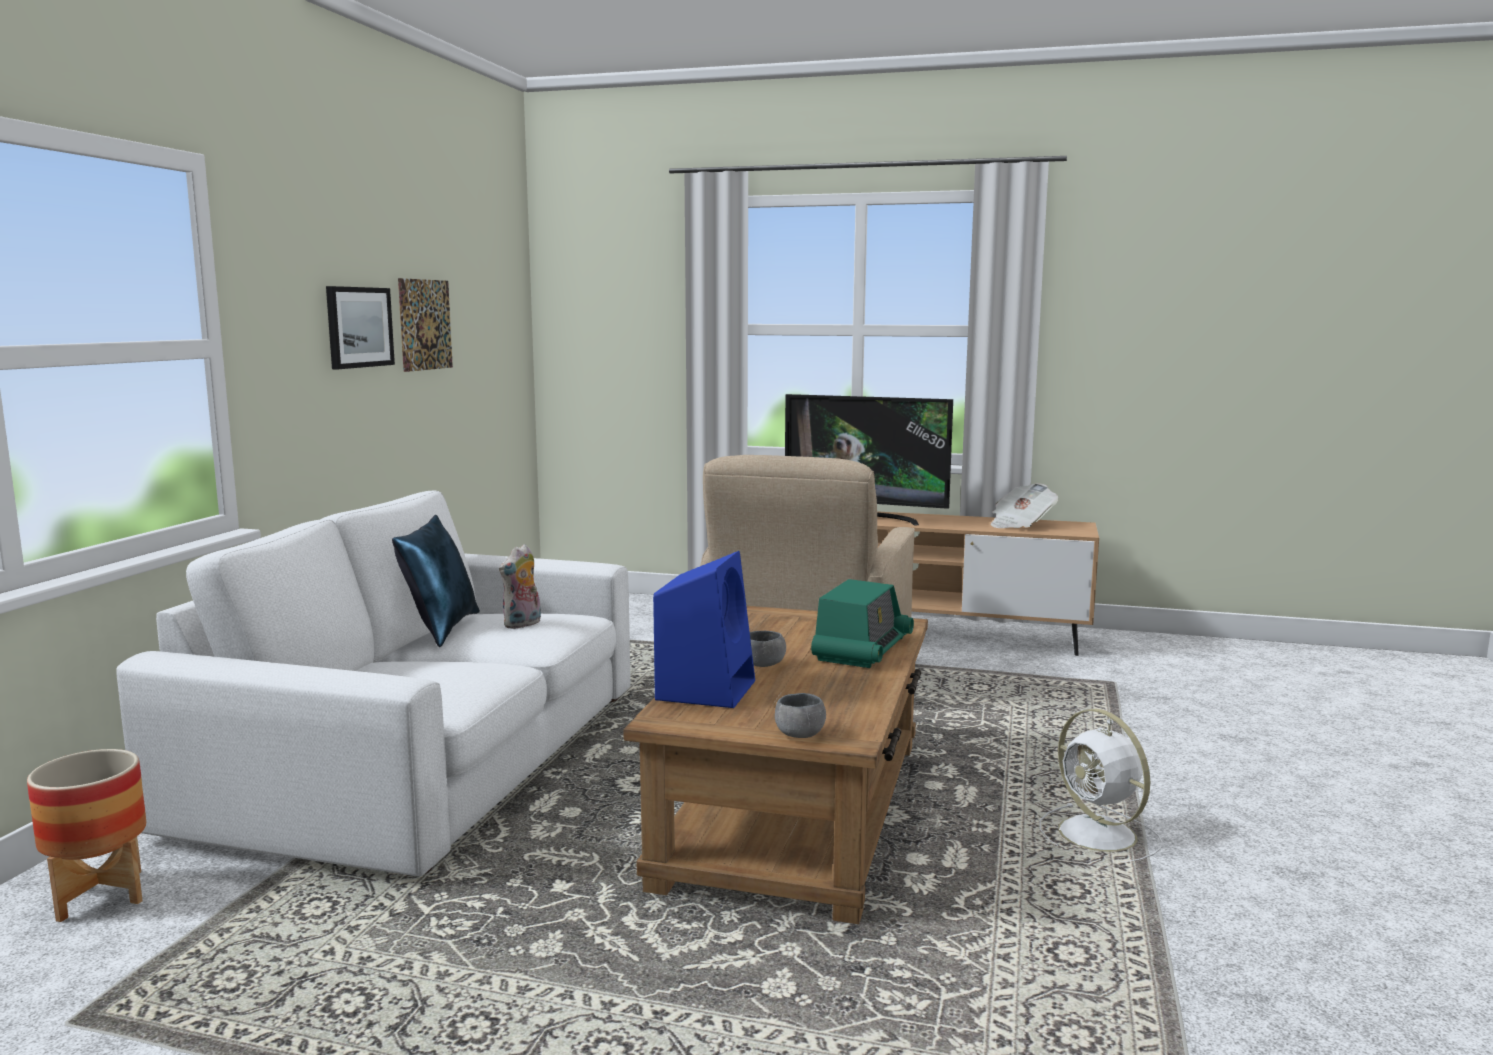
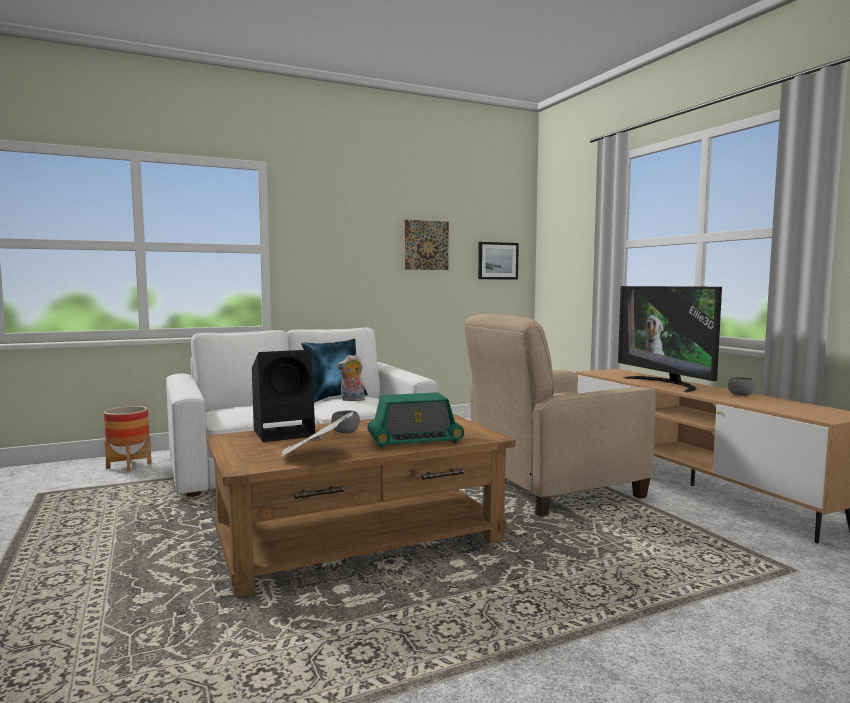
camera: 50 degrees right, 5 degrees down
picture [326,286,395,369] -> picture moved to [478,242,519,279]
blue speaker [653,551,755,708] -> black speaker [252,350,315,442]
grey bowl [775,693,826,738] -> grey bowl moved to [728,377,755,396]
newspaper [990,483,1058,528] -> newspaper moved to [281,412,354,457]
white fan [1039,709,1163,862] -> none

